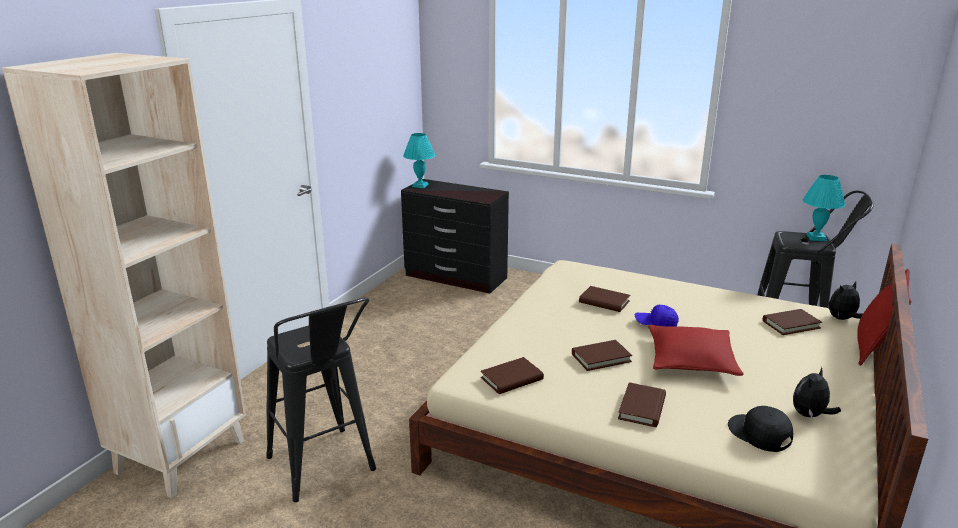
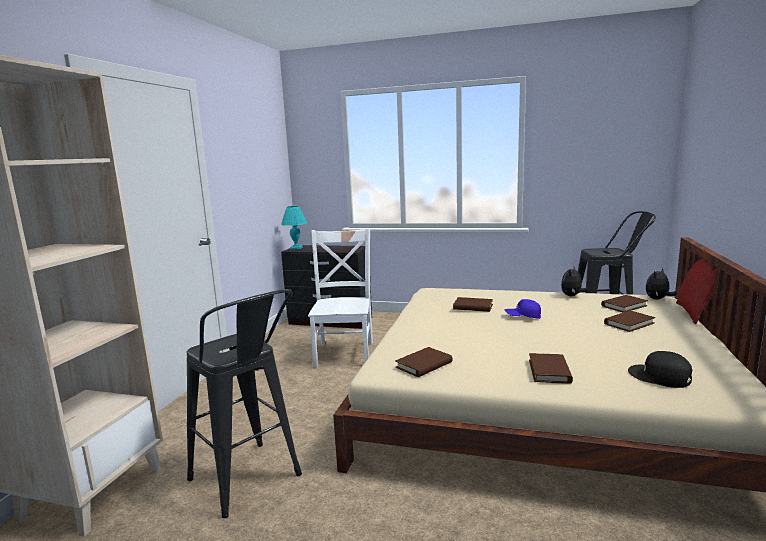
camera: 10 degrees left, 10 degrees down
brown book [572,340,632,371] -> brown book moved to [604,311,655,332]
red pillow [648,325,744,376] -> none
plush toy [793,367,841,418] -> plush toy moved to [561,267,589,296]
turquoise table lamp [803,175,845,241] -> none
none -> white chair [308,228,373,367]

